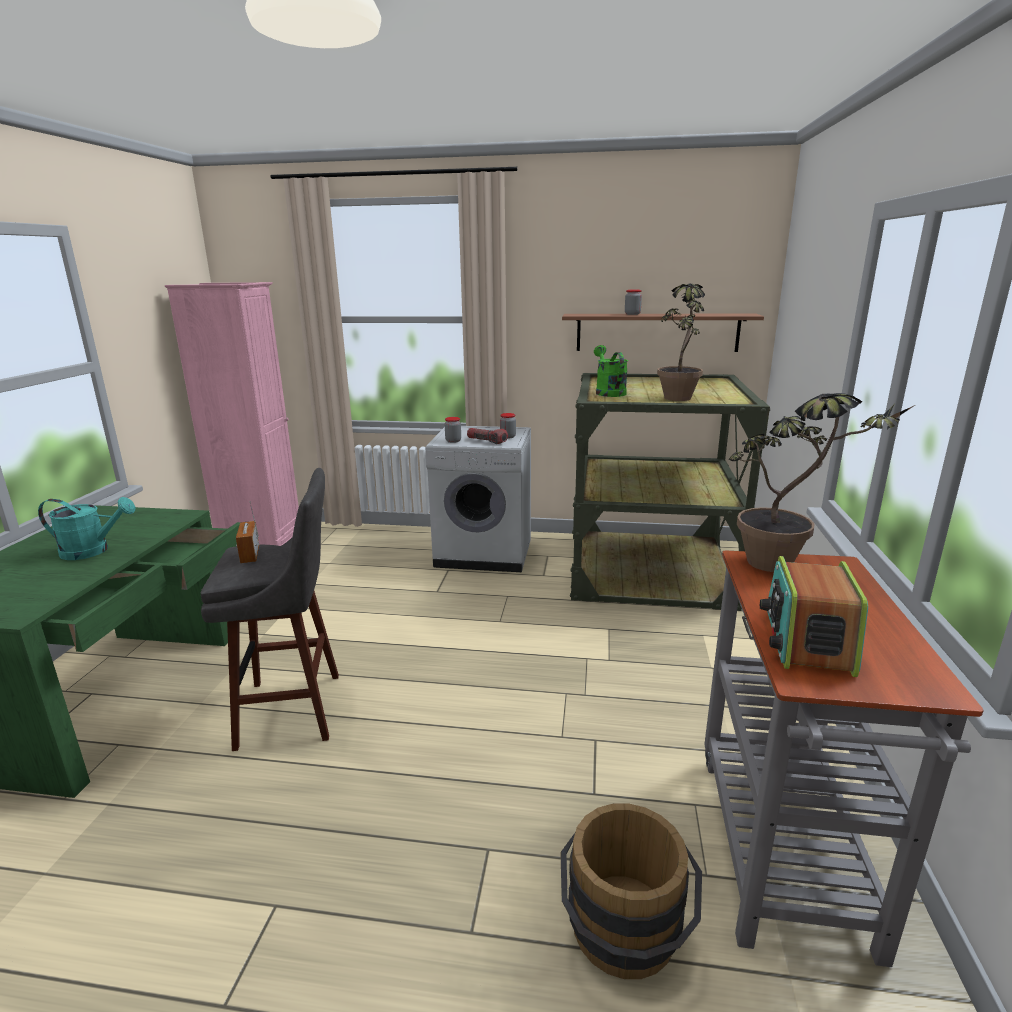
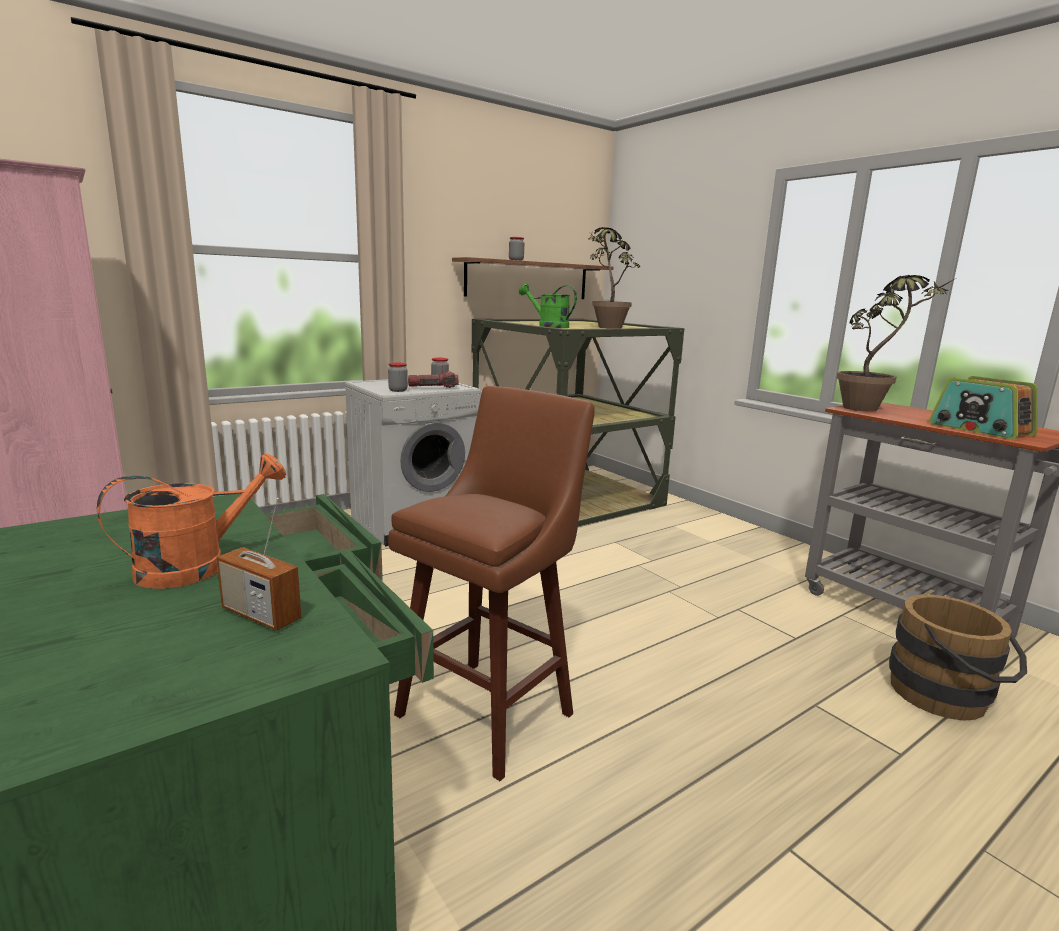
camera: 45 degrees left, 5 degrees down
turquoise watering can [38,497,136,560] -> orange watering can [97,453,286,589]
grey stool [201,468,339,751] -> brown stool [388,386,595,781]
radio [236,501,259,563] -> radio moved to [216,498,301,631]

